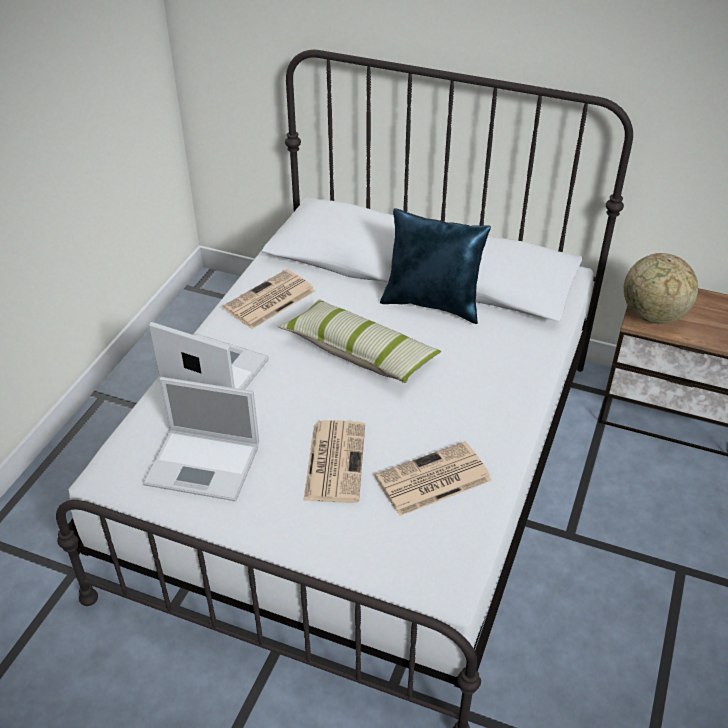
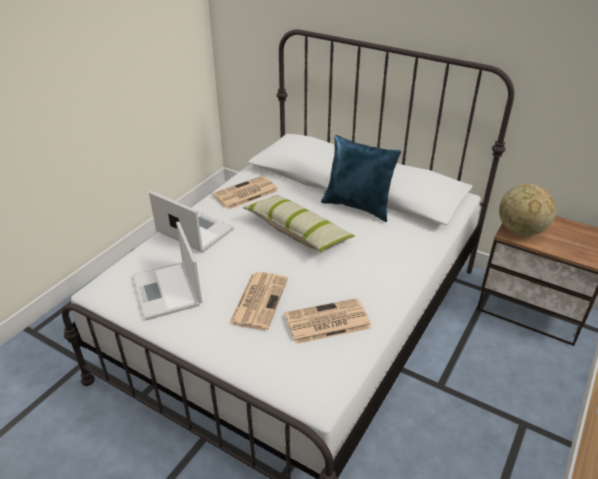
camera: 10 degrees right, 5 degrees down
laptop [143,377,259,501] -> laptop turned 45 degrees clockwise [133,222,202,320]

